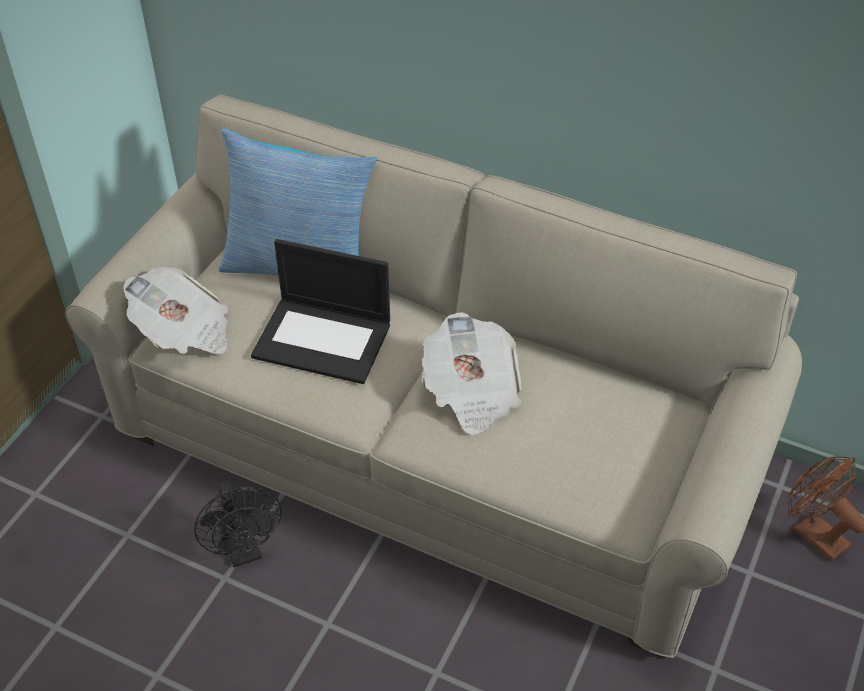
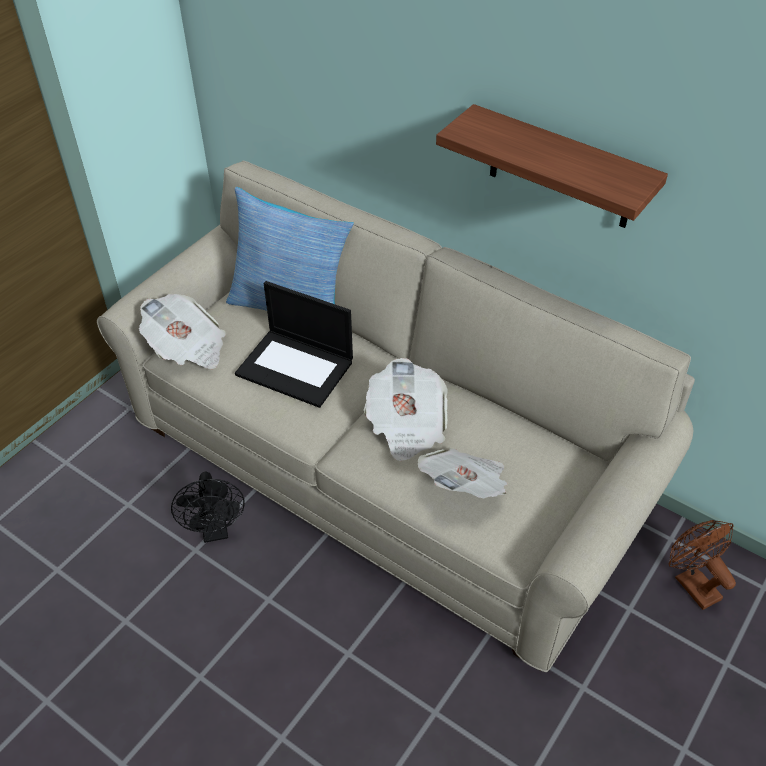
camera: 10 degrees right, 0 degrees up
none -> newspaper [418,448,508,498]
none -> shelf [436,104,668,228]

